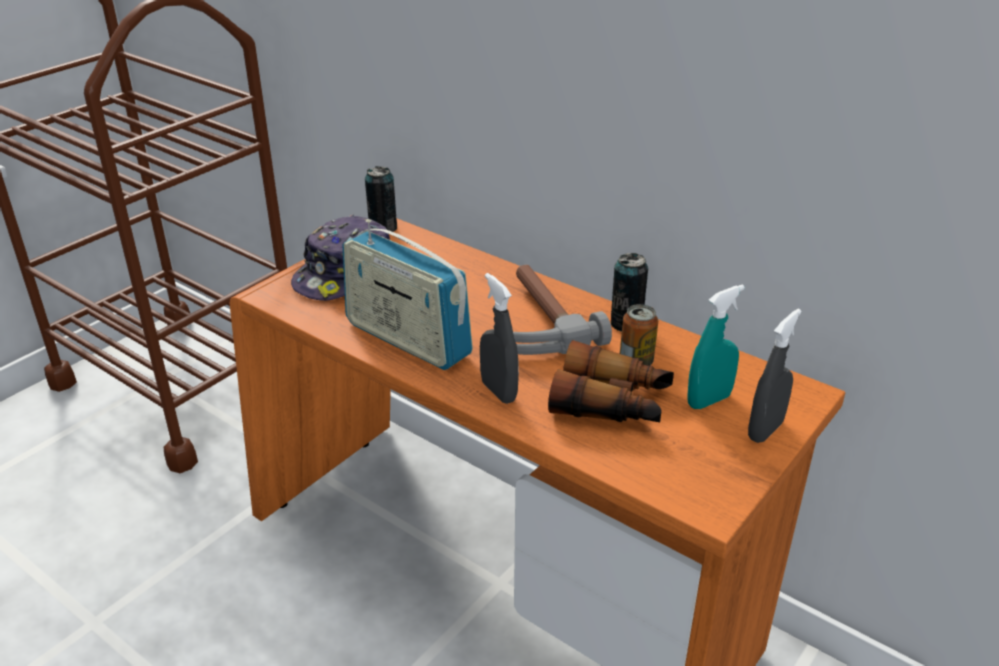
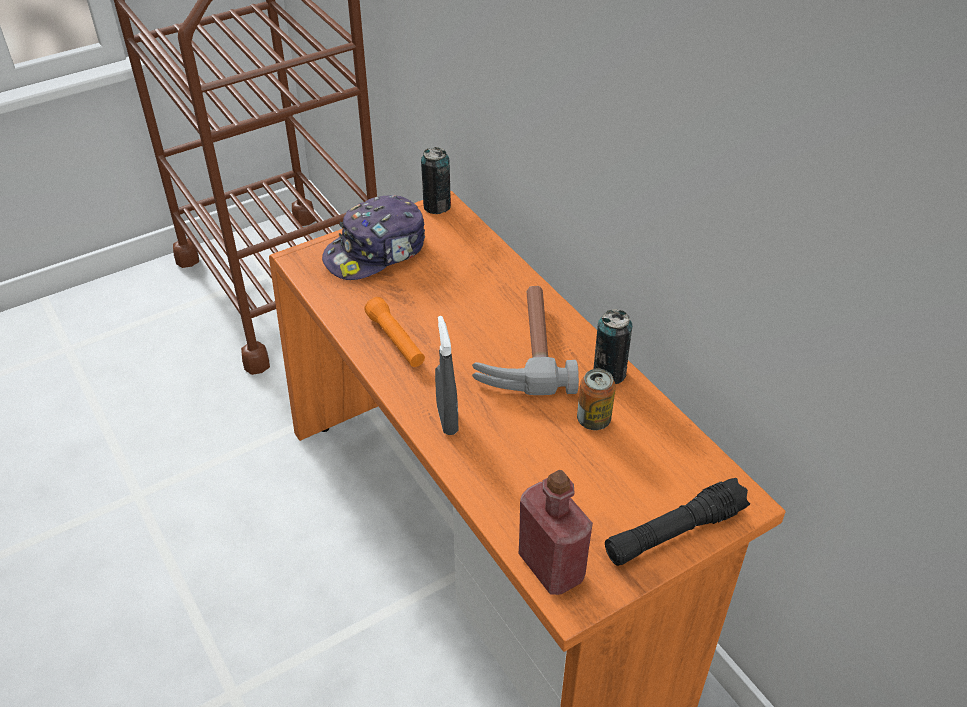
camera: 20 degrees right, 10 degrees up
radio [342,219,473,370] -> orange flashlight [364,297,425,367]
binoculars [548,340,674,422] -> none
turquoise spray bottle [688,285,745,409] -> none
grey spray bottle [748,309,802,443] -> black flashlight [605,478,750,566]
none -> red bottle [519,470,593,595]

